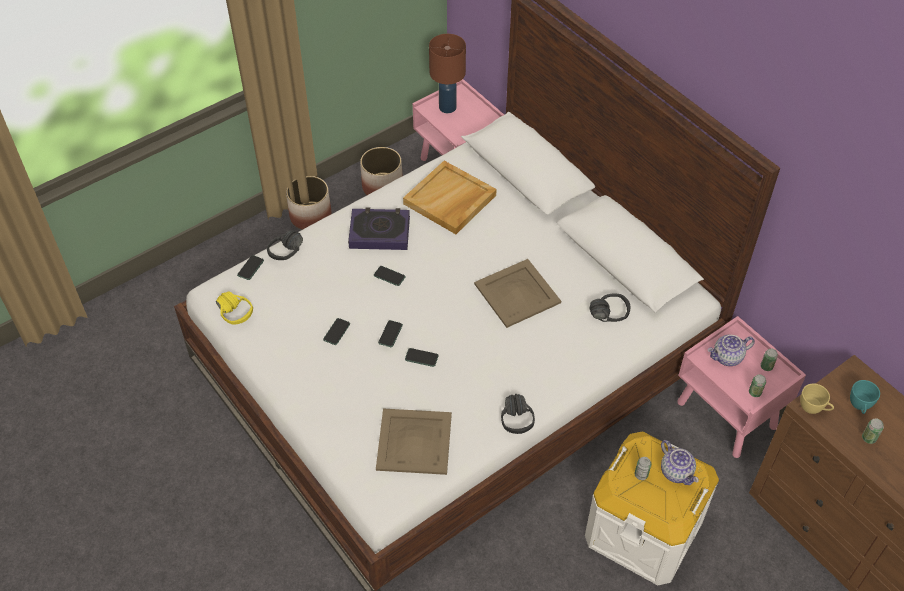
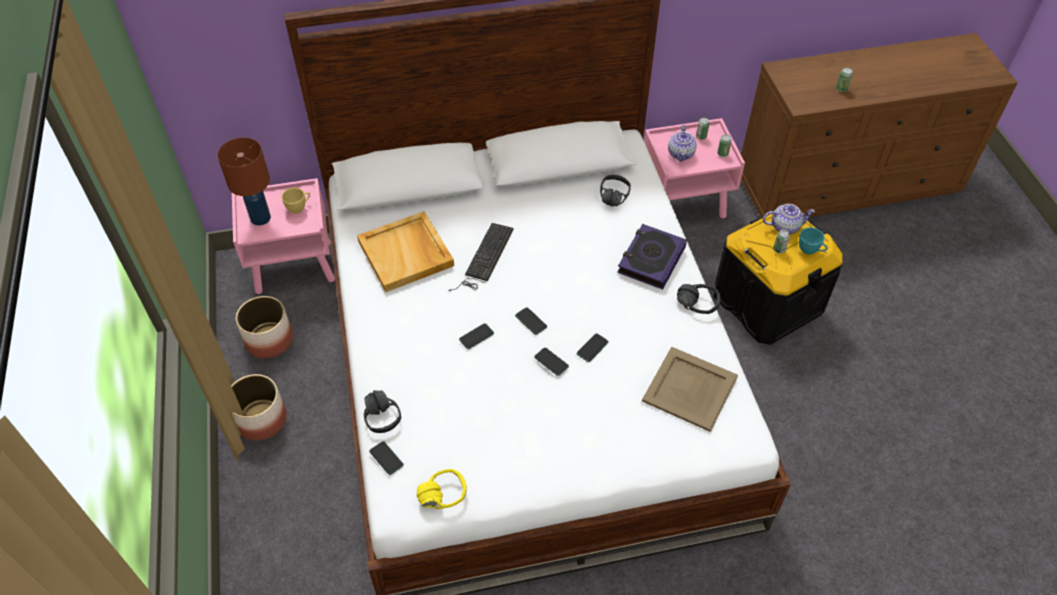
camera: 65 degrees left, 0 degrees up
phone [323,318,350,345] -> phone moved to [515,307,547,335]
book [348,207,410,250] -> book moved to [617,224,687,290]
beige tray [474,259,561,328] -> none
white storage box [585,432,719,585] -> black storage box [714,213,843,345]
yellow cup [800,383,834,414] -> yellow cup moved to [281,188,310,214]
turquoise cup [850,380,880,414] -> turquoise cup moved to [799,227,828,254]
none -> keyboard [448,223,513,291]

